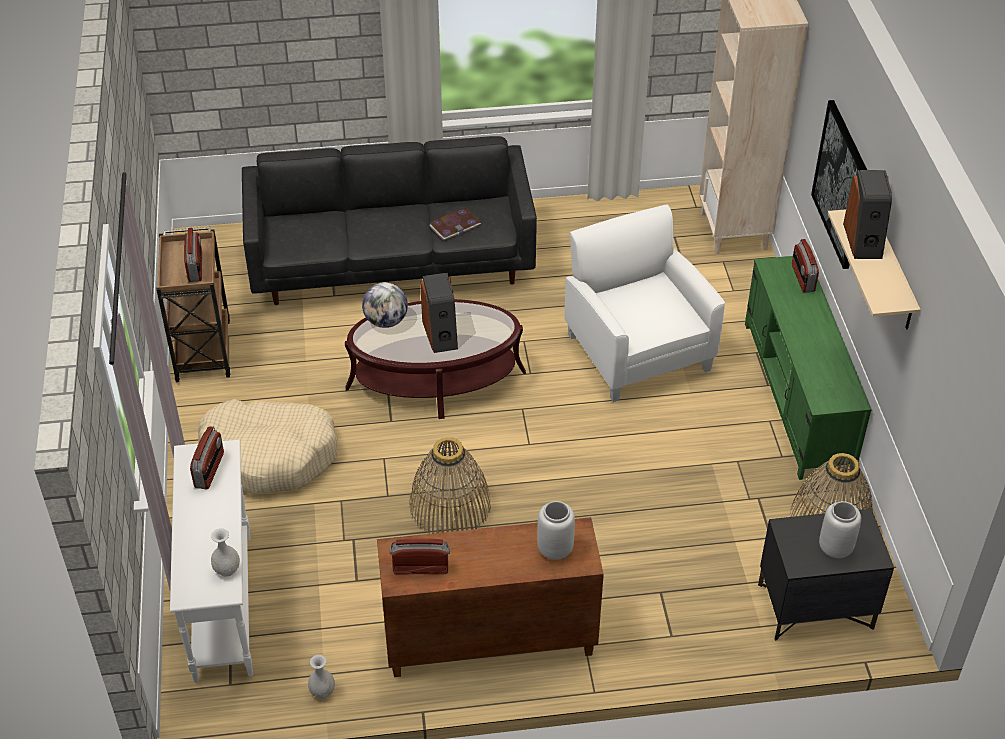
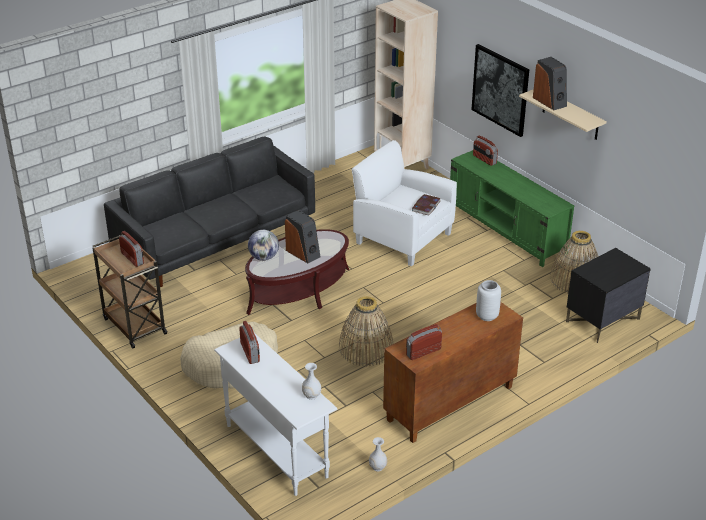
camera: 30 degrees left, 10 degrees down
book [430,208,481,241] -> book moved to [412,194,441,216]
grey vase [819,501,861,558] -> none

